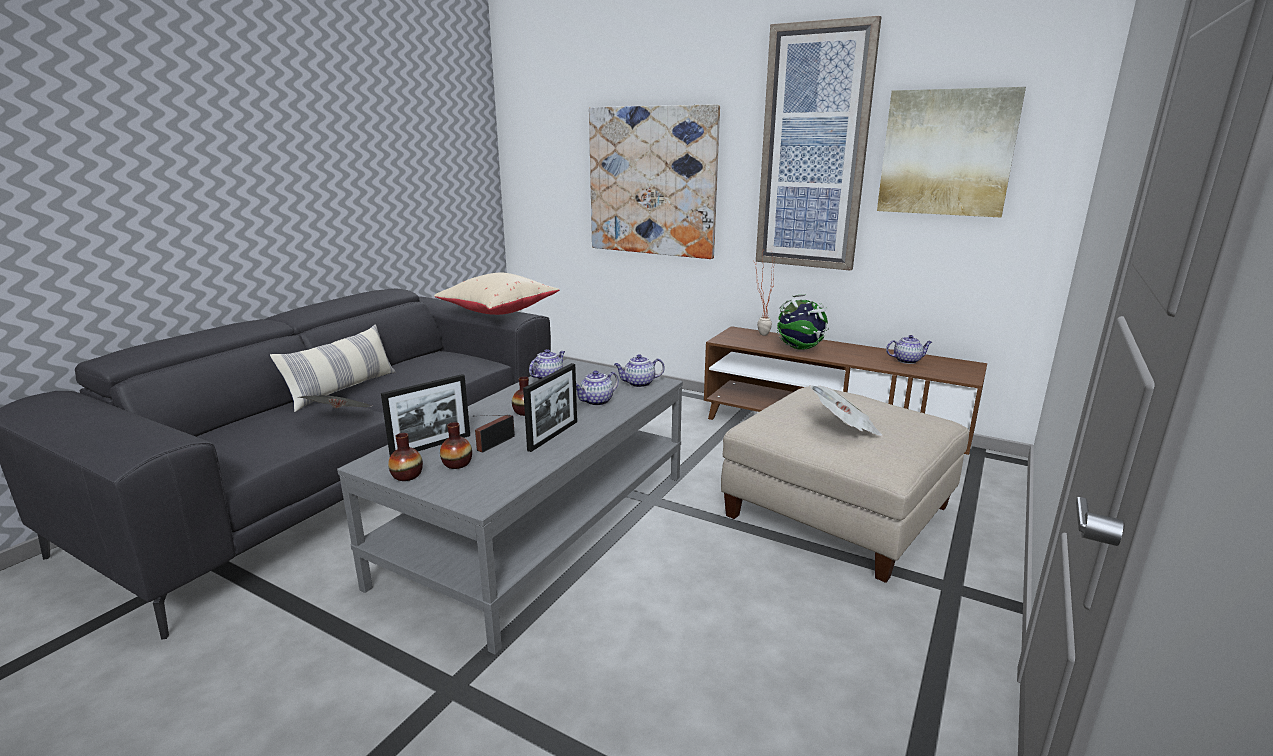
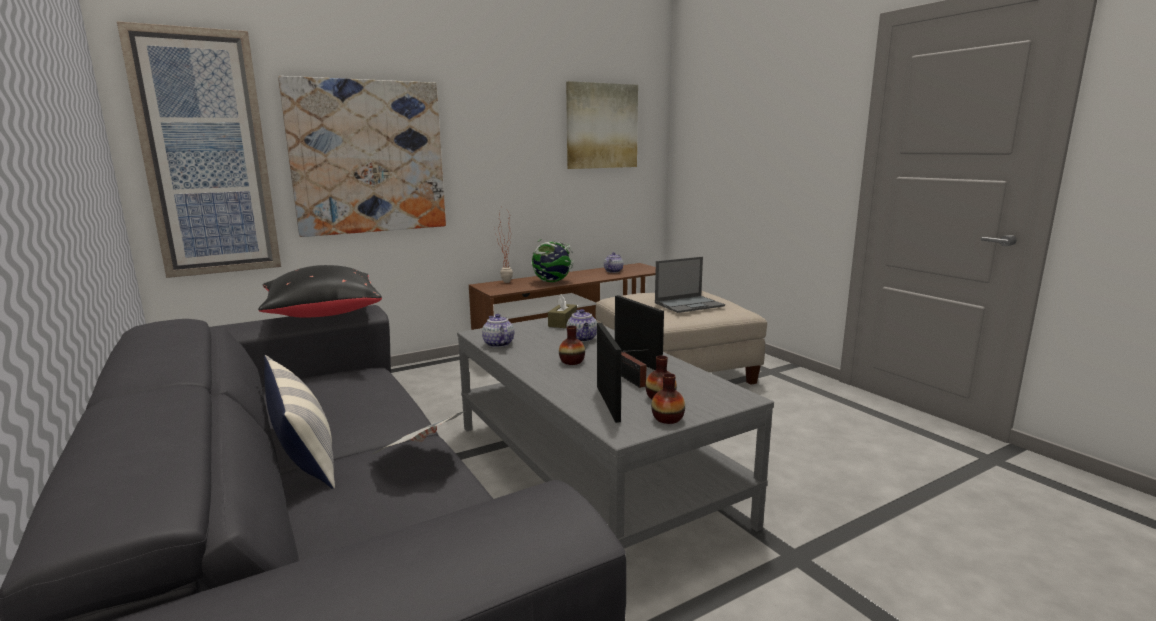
camera: 60 degrees left, 5 degrees down
beige pillow [434,273,559,315] -> black pillow [258,265,382,318]
teapot [614,354,665,388] -> brown tissue box [548,294,577,328]
picture [756,16,881,271] -> picture moved to [117,21,281,278]
newspaper [809,385,883,437] -> laptop [655,257,725,313]

